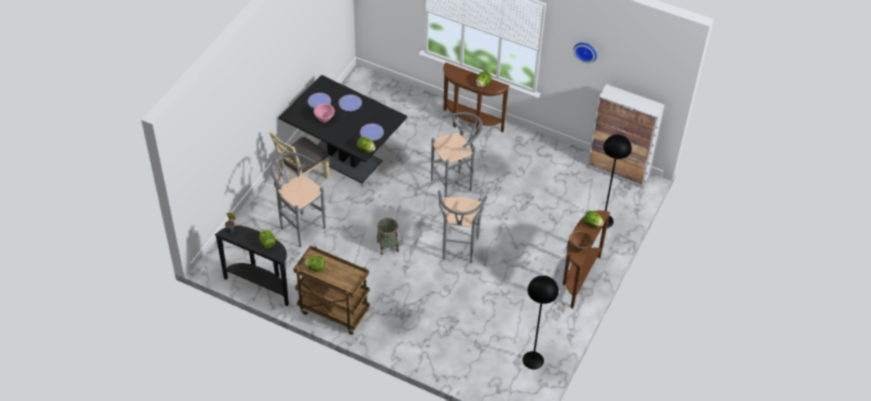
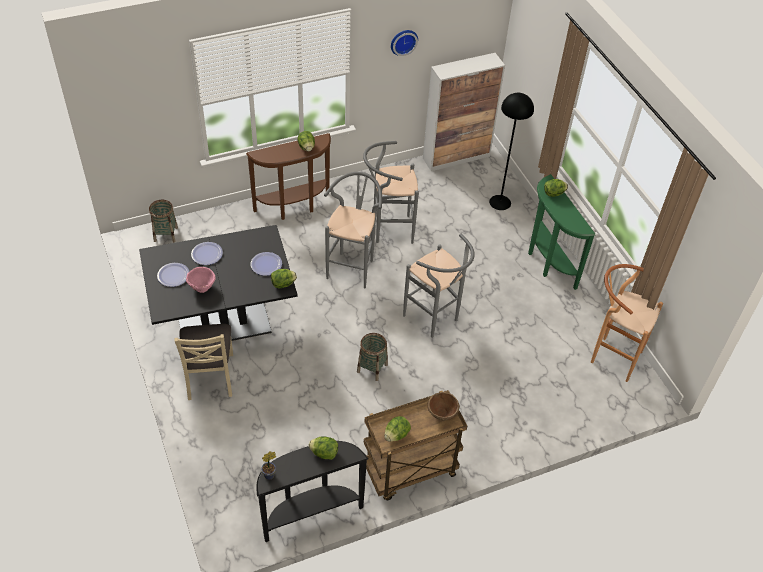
camera: 50 degrees left, 0 degrees up
grey stool [270,152,325,247] -> grey stool moved to [363,141,419,244]
black floor lamp [522,275,559,369] -> brown stool [591,264,663,382]
brown console table [563,210,610,308] -> green console table [528,174,596,290]
brown bowl [569,231,592,251] -> brown bowl moved to [427,392,460,421]
none -> basket [149,200,178,242]

